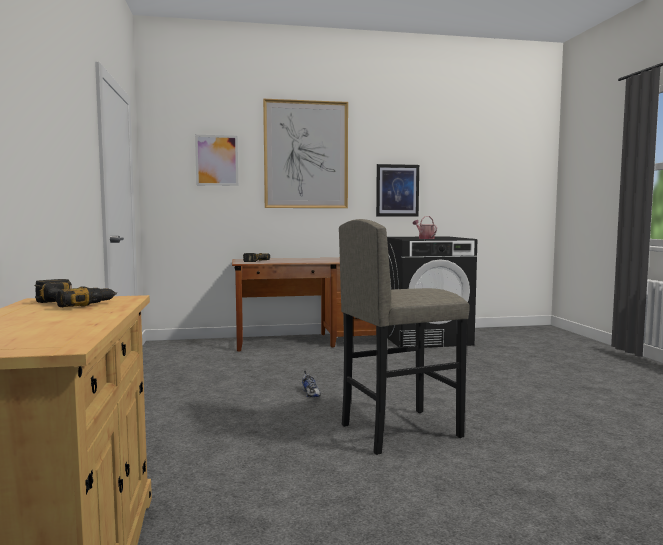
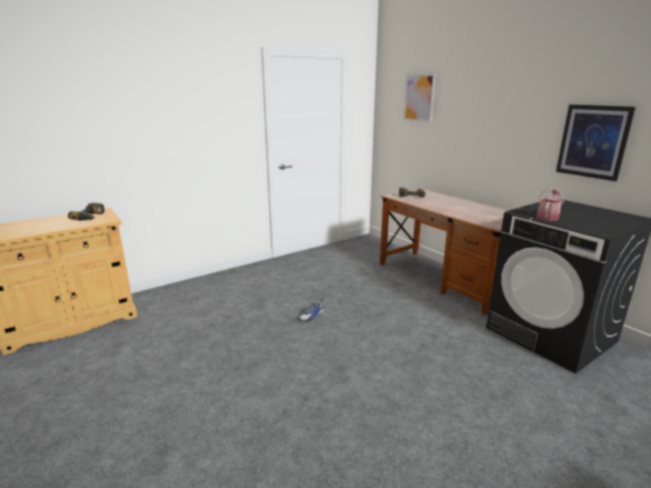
camera: 65 degrees right, 15 degrees up
picture [263,99,348,208] -> none
grey stool [339,219,470,455] -> none

